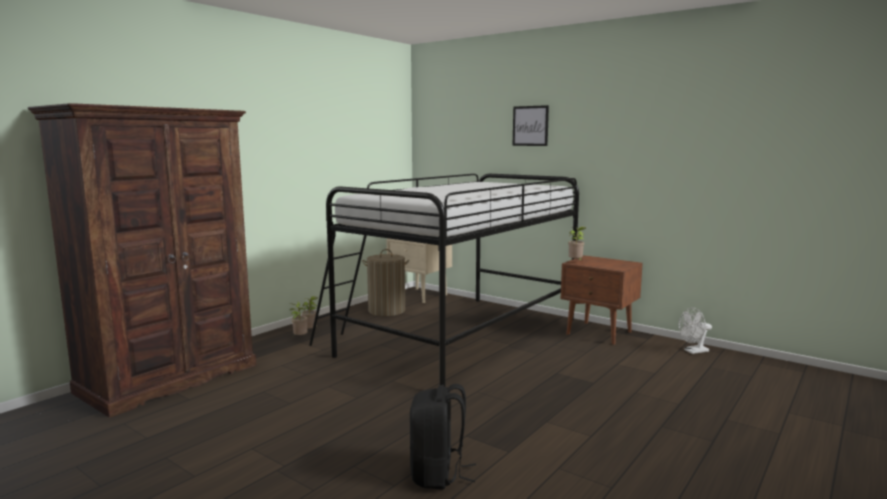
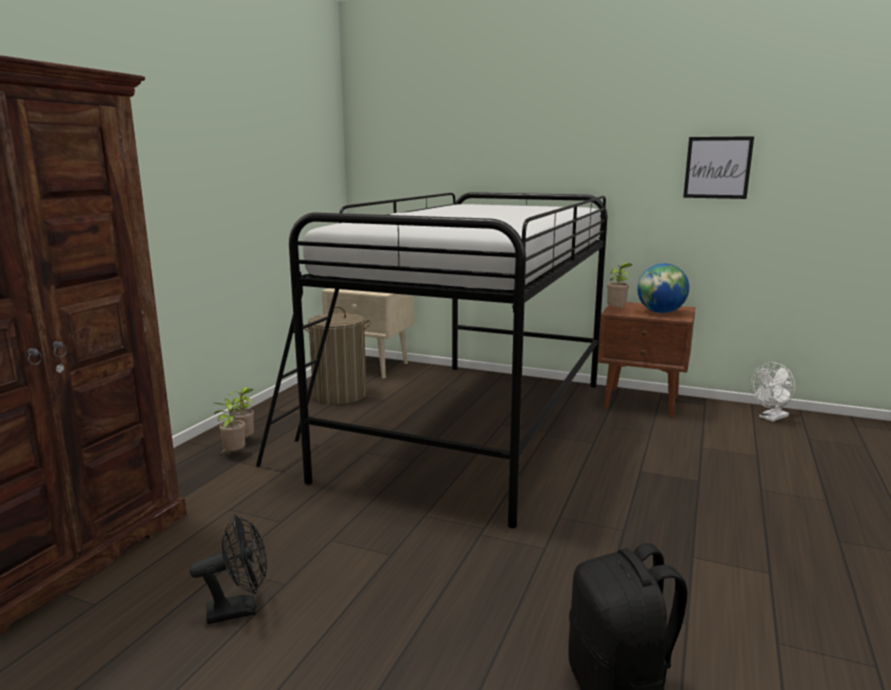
camera: 15 degrees left, 5 degrees up
picture [513,105,549,146] -> picture moved to [683,136,754,199]
none -> black fan [189,515,267,624]
none -> globe [637,263,689,313]

